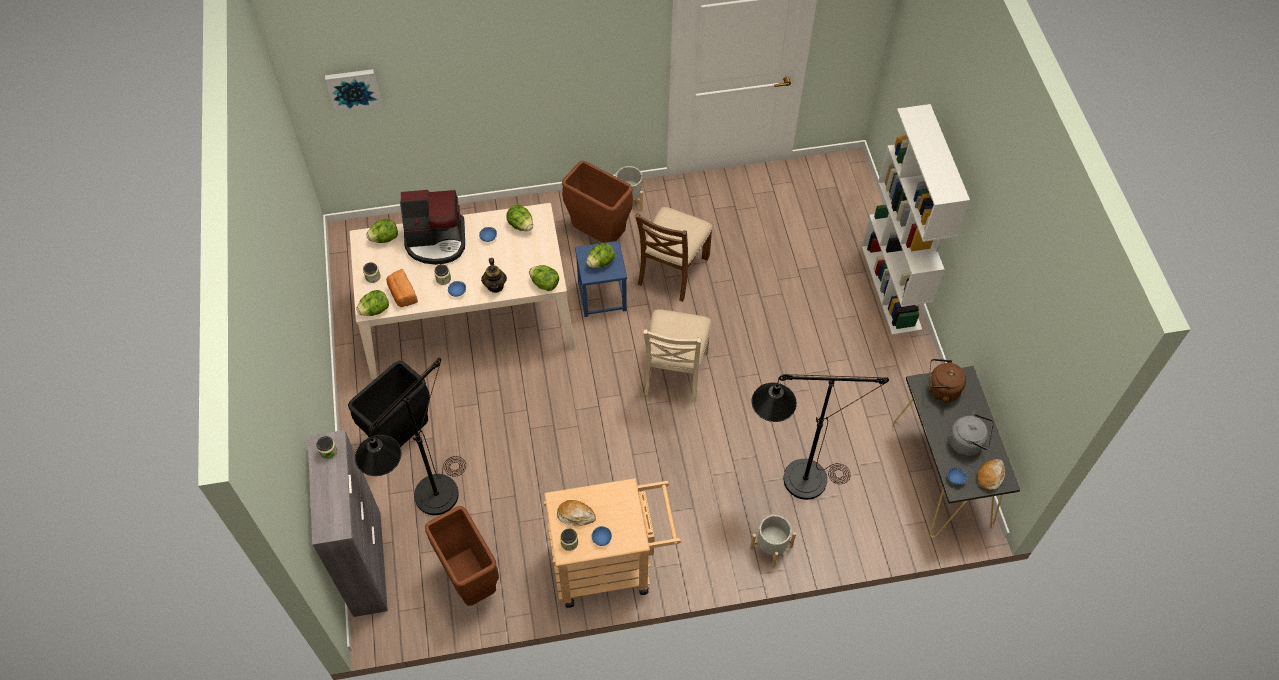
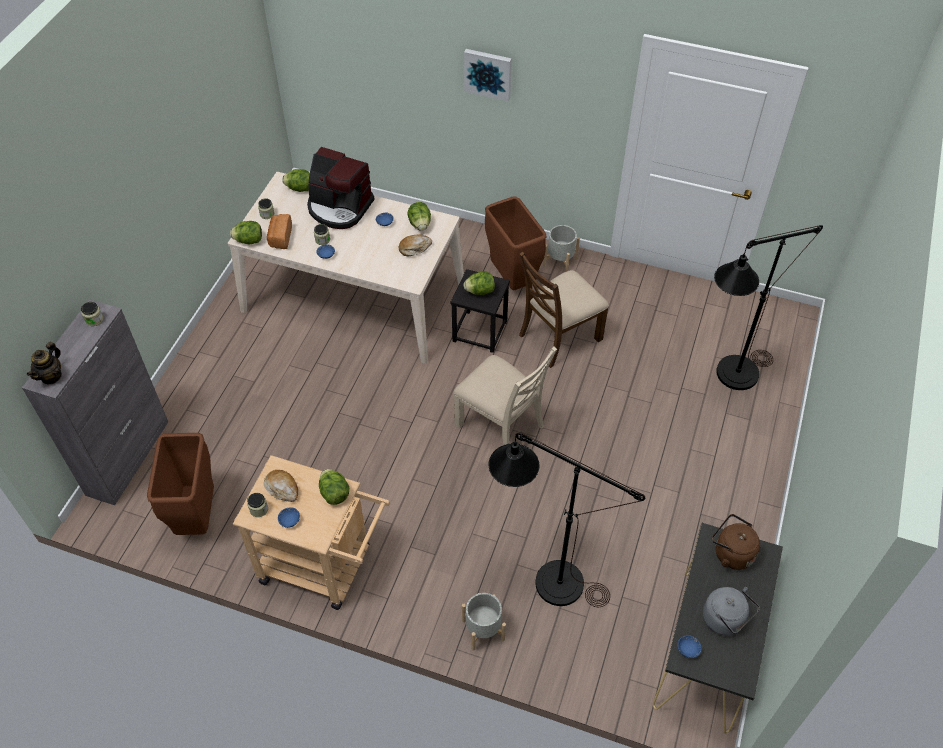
camera: 30 degrees right, 5 degrees down
picture [325,69,382,113] -> picture moved to [464,49,512,101]
black trash can [348,361,430,447] -> none
black floor lamp [355,358,466,515] -> black floor lamp moved to [714,225,823,390]
teapot [481,258,507,293] -> teapot moved to [27,342,62,384]
lettuce [529,265,559,291] -> lettuce moved to [319,469,349,505]
blue stool [575,241,627,317] -> black stool [451,269,510,353]
beige chair [643,309,712,403] -> beige chair turned 90 degrees counterclockwise [454,346,557,445]
white bookcase [861,104,970,335] -> none
bread [977,459,1005,491] -> bread moved to [399,235,432,257]

